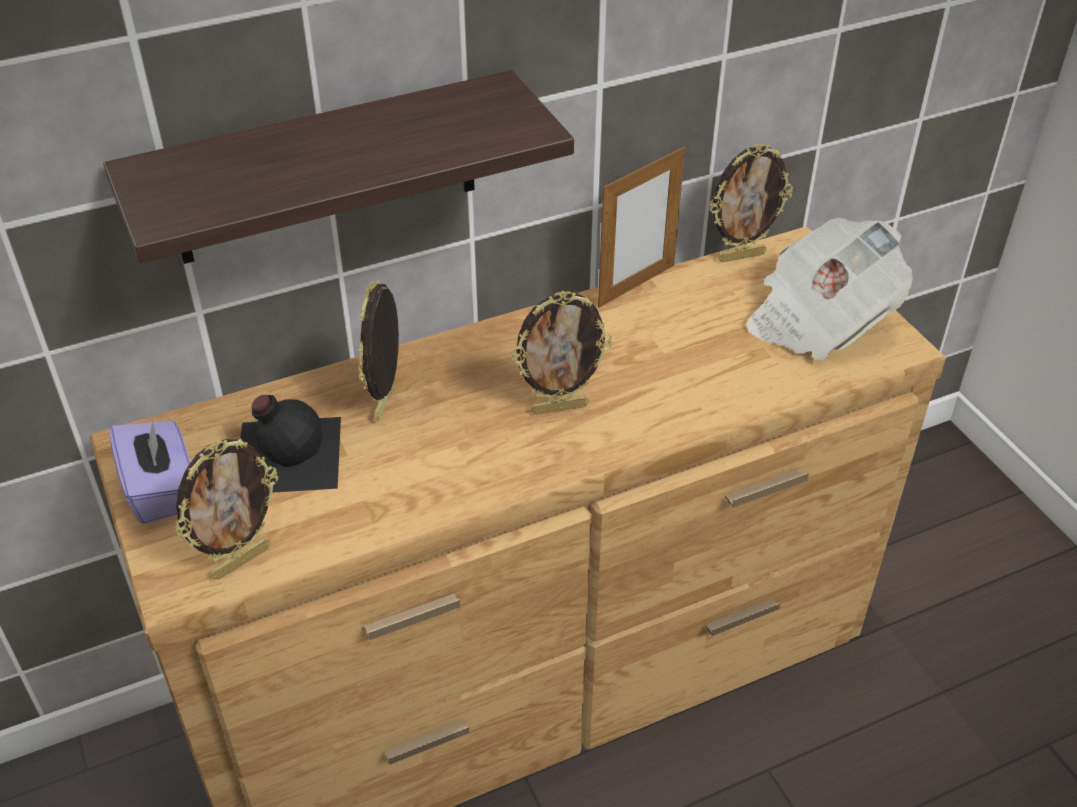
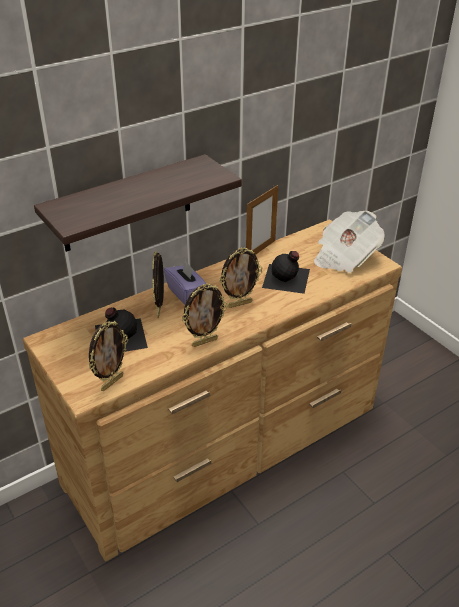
camera: 10 degrees left, 5 degrees down
purple tissue box [110,420,190,524] -> purple tissue box moved to [164,260,206,304]
picture frame [710,143,793,262] -> picture frame moved to [182,284,228,347]
none -> black bottle [262,251,310,294]

